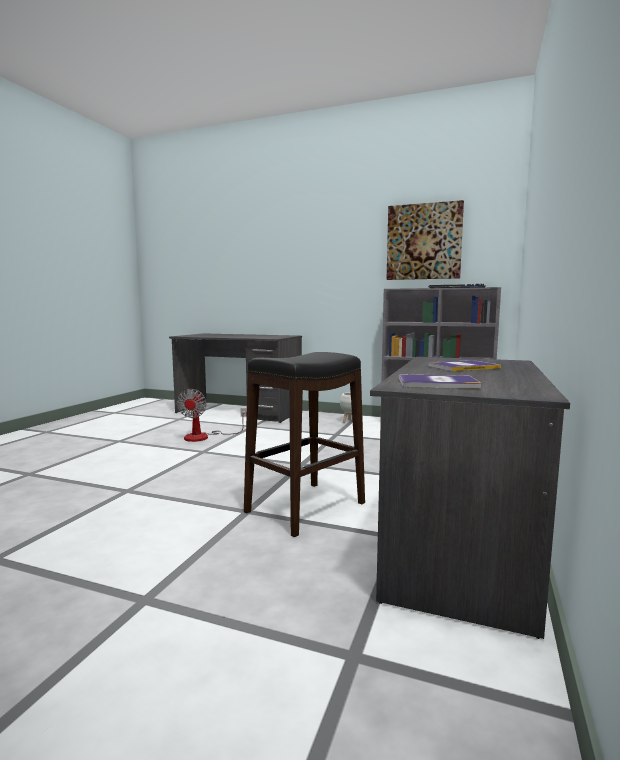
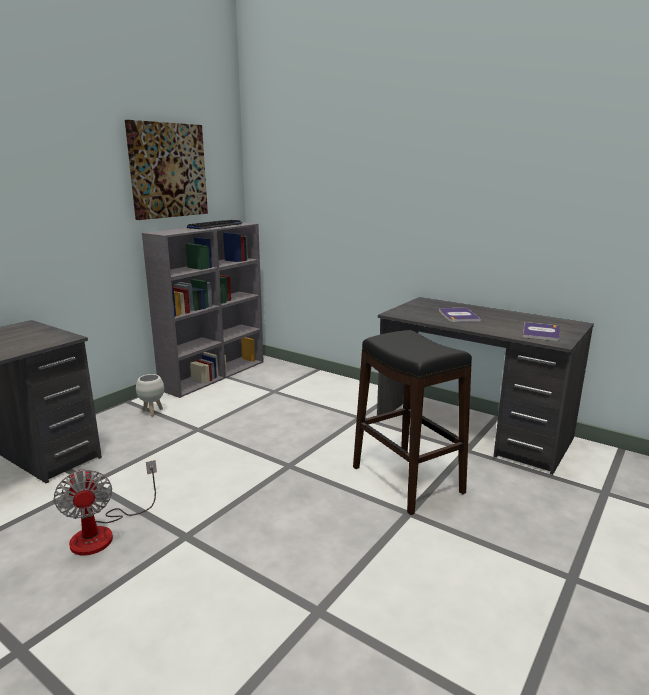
camera: 75 degrees left, 10 degrees up
fan [177,389,247,442] -> fan turned 45 degrees clockwise [53,460,157,556]

